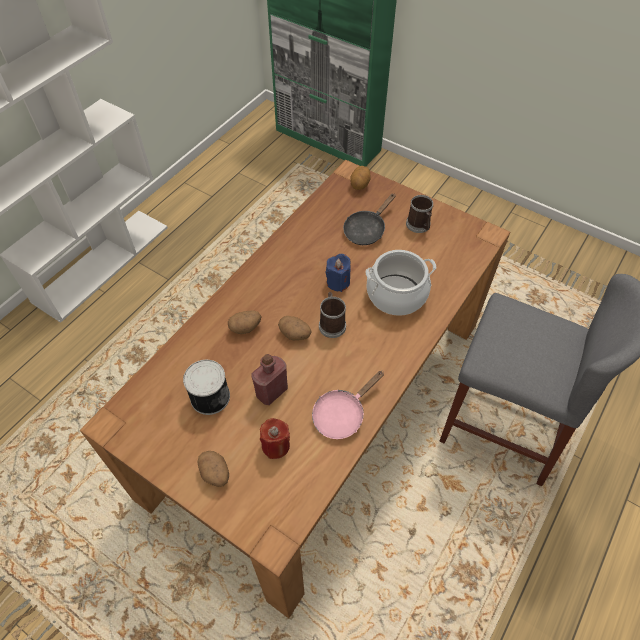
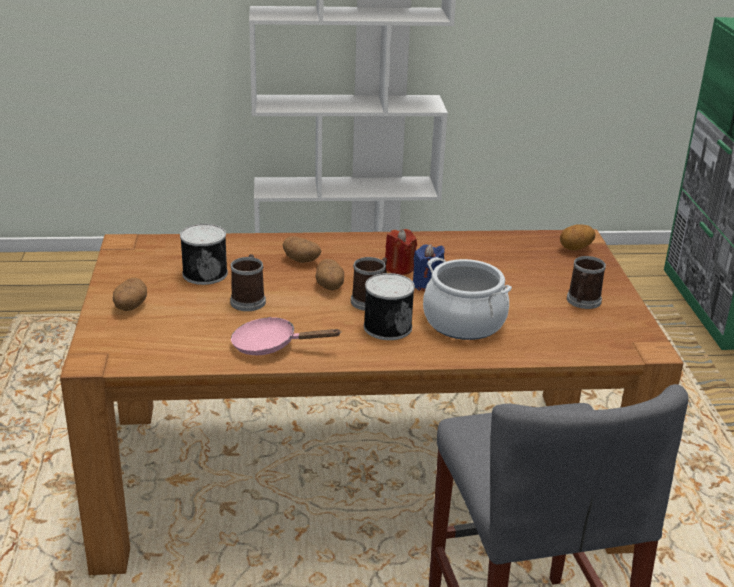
camera: 50 degrees right, 25 degrees down
red bottle [251,354,288,405] -> mug [230,254,266,311]
red candle [260,418,290,459] -> red candle moved to [385,229,417,275]
black frying pan [343,193,396,245] -> none
none -> can [364,273,415,340]

